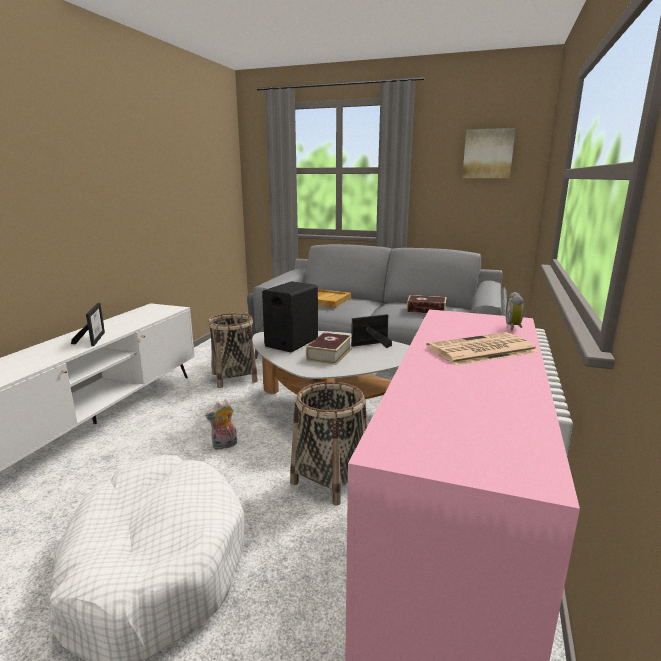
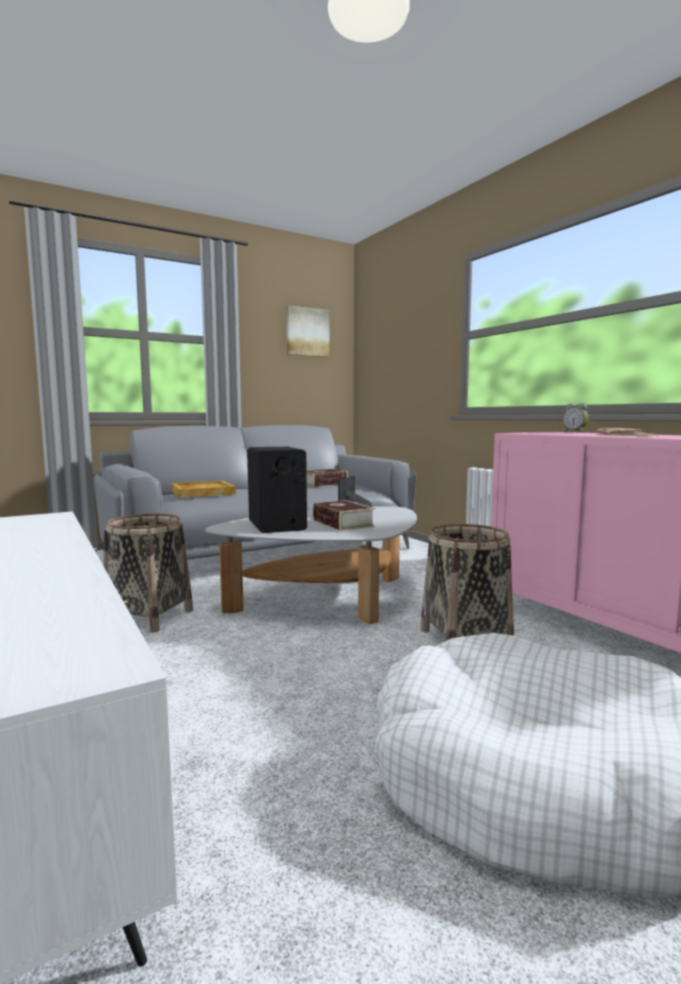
camera: 50 degrees left, 10 degrees down
picture frame [71,303,105,346] -> none
plush toy [205,399,237,450] -> none

